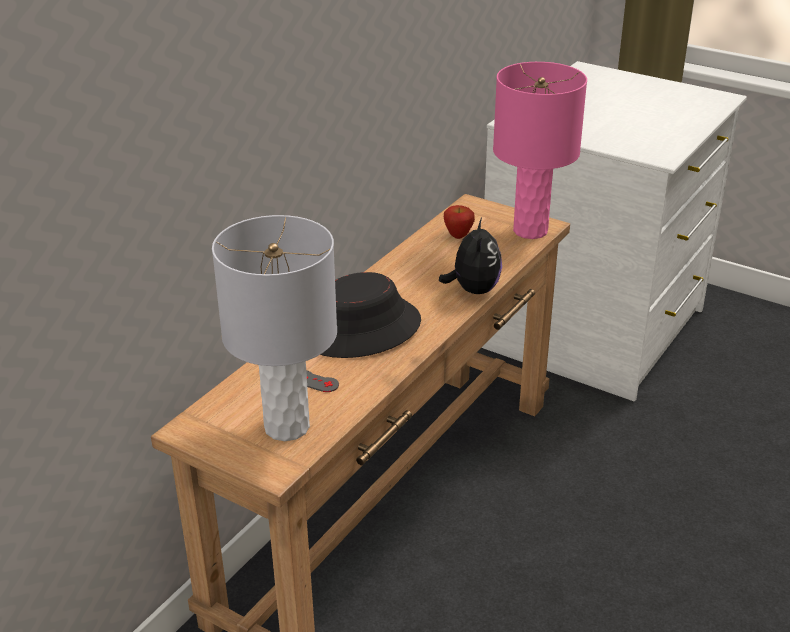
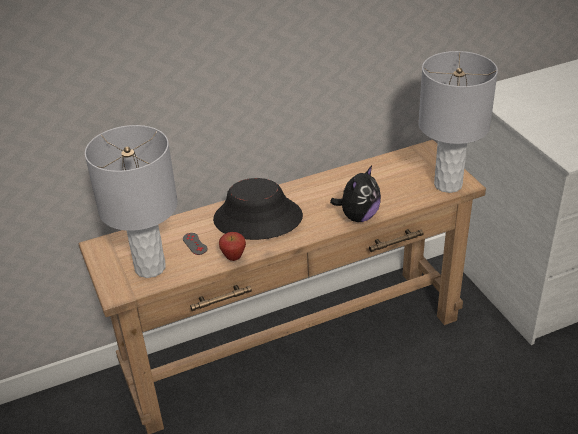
camera: 35 degrees right, 5 degrees up
apple [444,205,475,239] -> apple moved to [219,232,246,261]
pink table lamp [493,62,587,239] -> grey table lamp [418,51,498,193]

